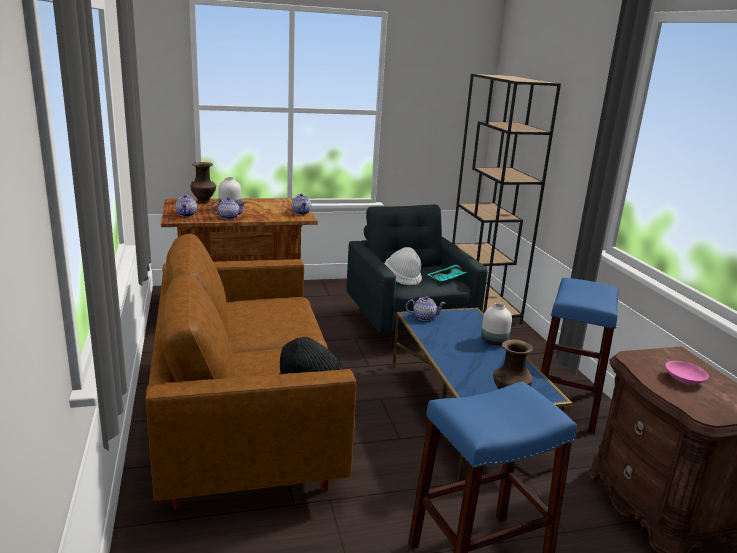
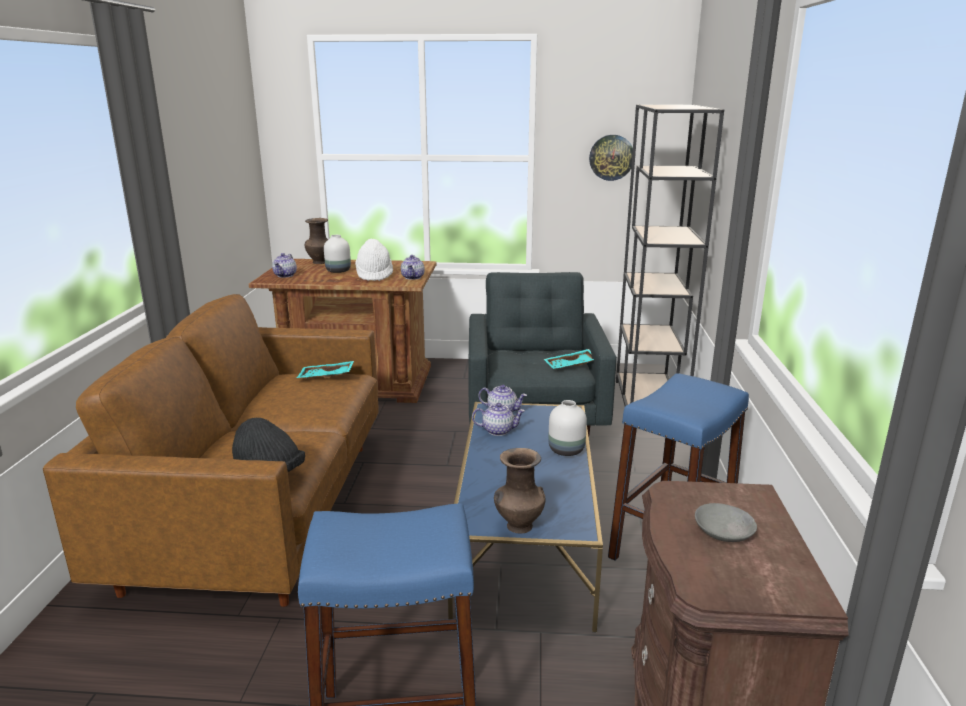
camera: 20 degrees right, 0 degrees up
teapot [210,197,246,219] -> teapot moved to [472,403,525,436]
white hat [385,247,422,285] -> white hat moved to [355,238,393,281]
pink bowl [665,361,709,384] -> grey bowl [695,503,757,542]
none -> turquoise tray [296,361,354,379]
none -> wall clock [589,135,633,181]

